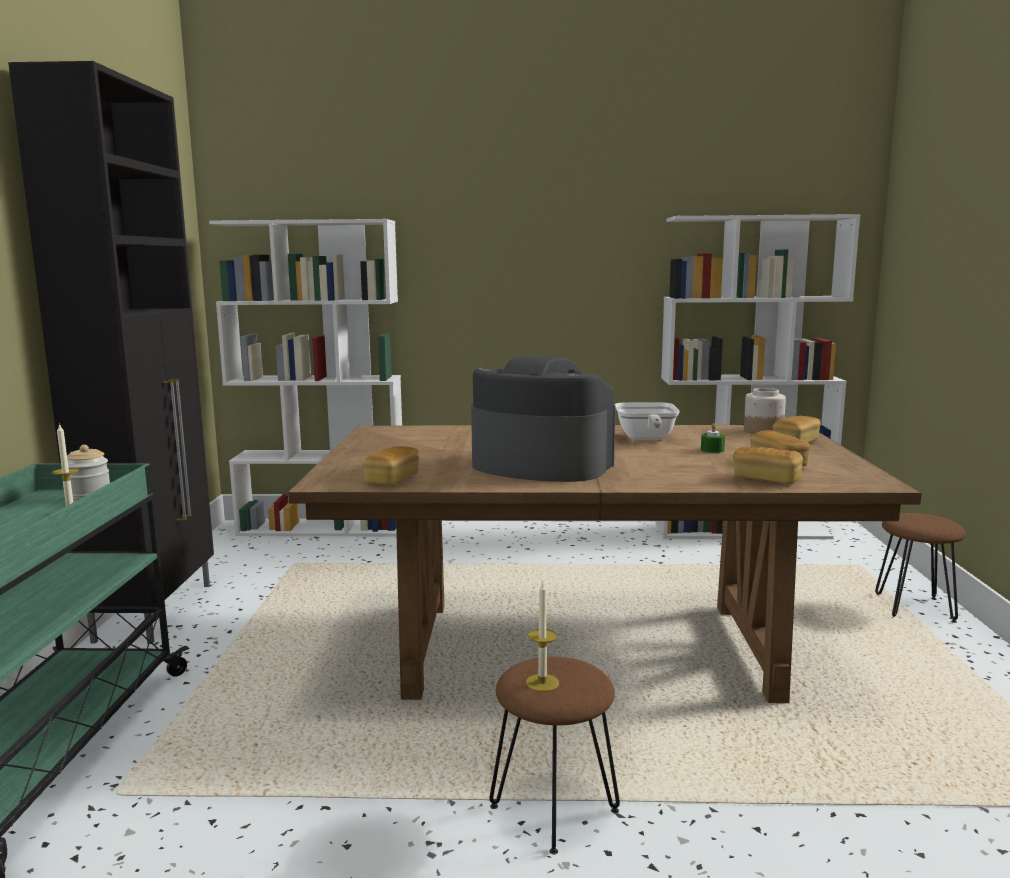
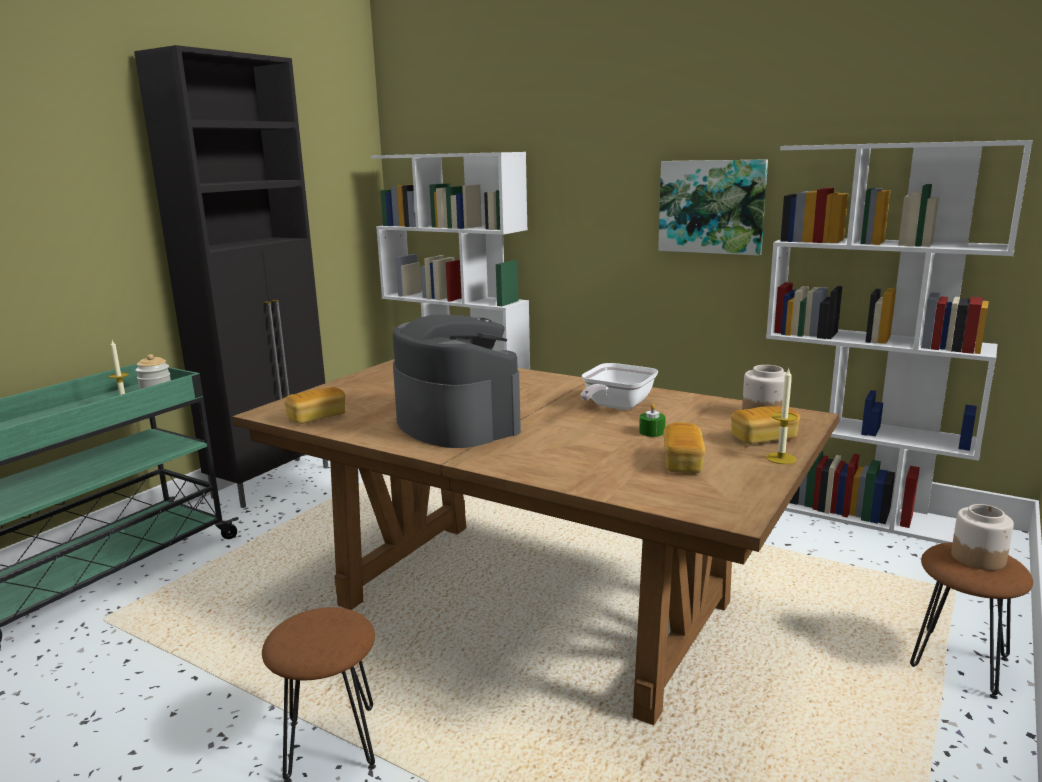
camera: 30 degrees right, 5 degrees up
candle [526,582,559,692] -> candle moved to [766,369,798,464]
bread [733,447,803,484] -> none
none -> picture [658,159,768,256]
none -> jar [951,504,1014,570]

